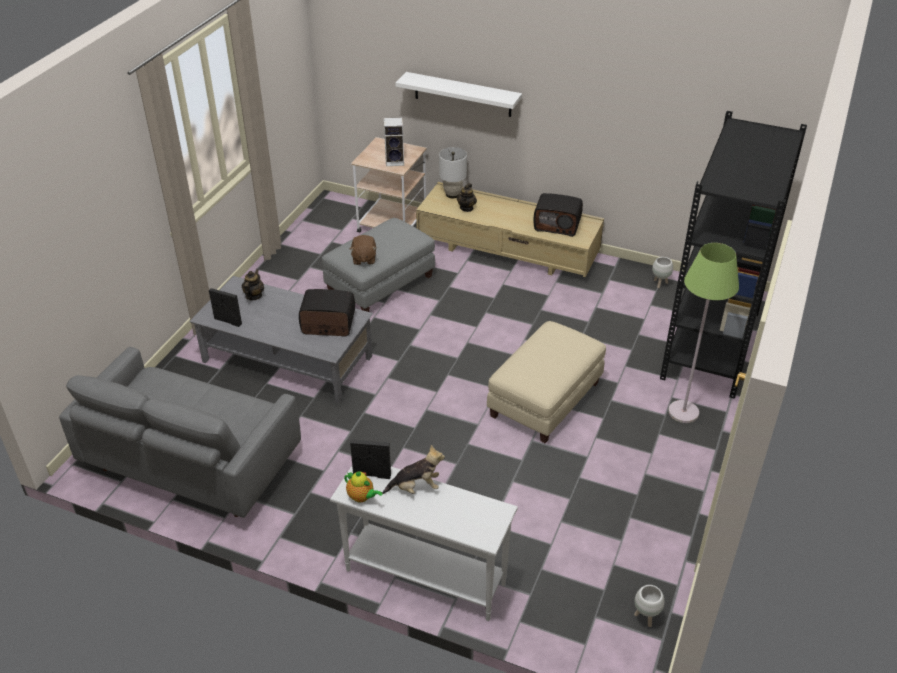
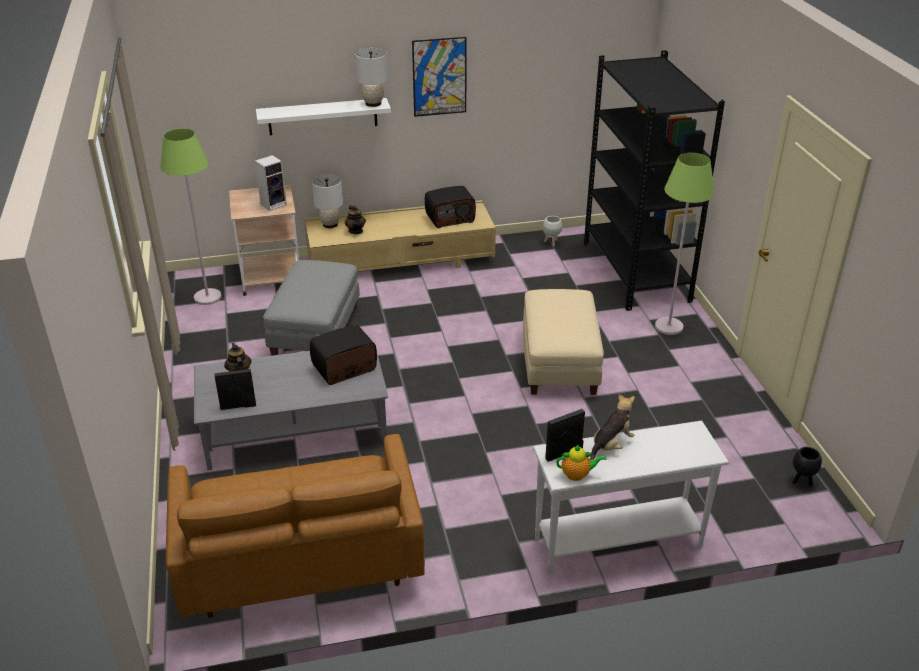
camera: 35 degrees left, 5 degrees down
grey sofa [59,347,301,518] -> brown sofa [166,434,425,618]
brown plush toy [350,235,377,265] -> none
white planter [634,585,665,627] -> black planter [792,447,822,486]
none -> green floor lamp [160,128,222,305]
none -> white table lamp [355,48,388,107]
none -> picture [412,37,467,117]

